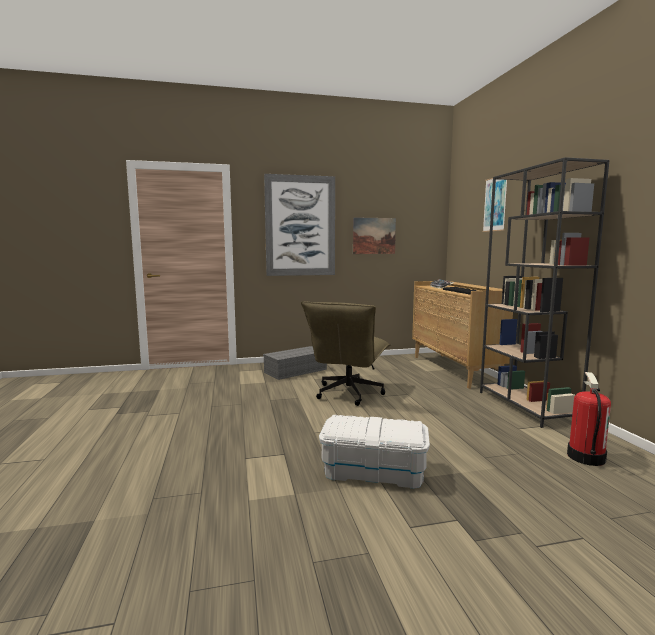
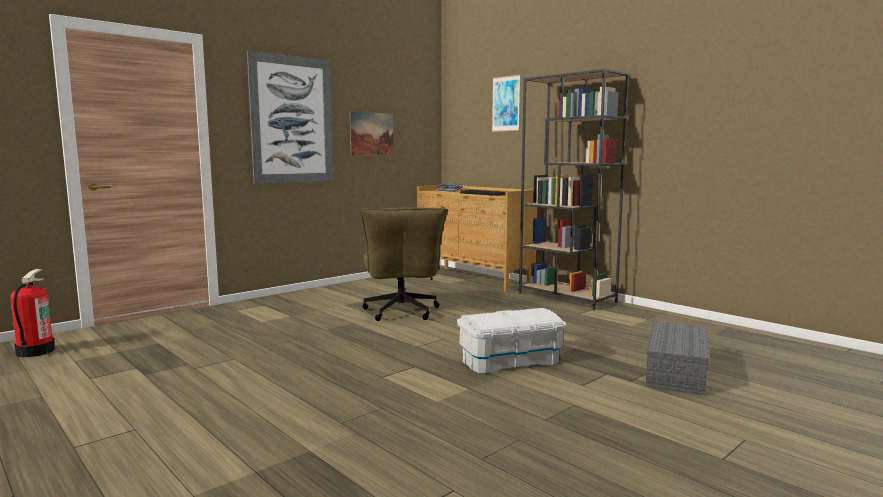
camera: 30 degrees left, 0 degrees up
grey storage box [263,346,327,380] -> grey storage box moved to [646,321,709,395]
fire extinguisher [567,372,611,466] -> fire extinguisher moved to [10,269,55,357]

